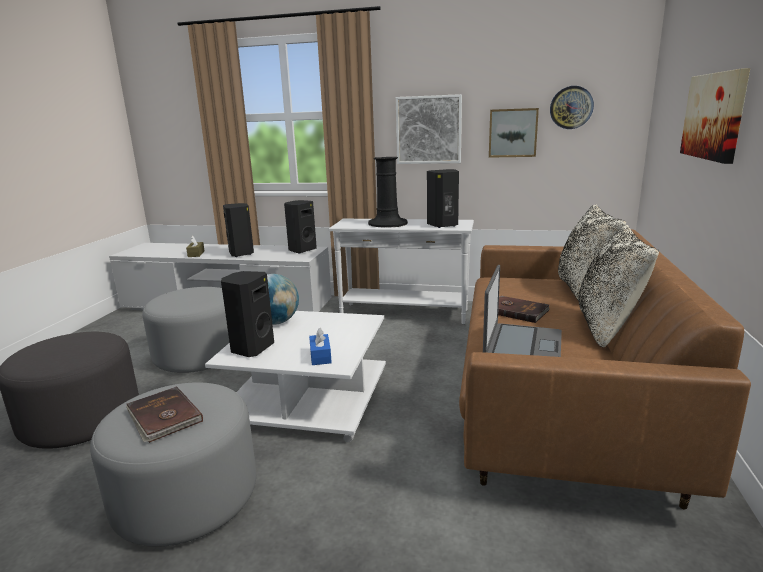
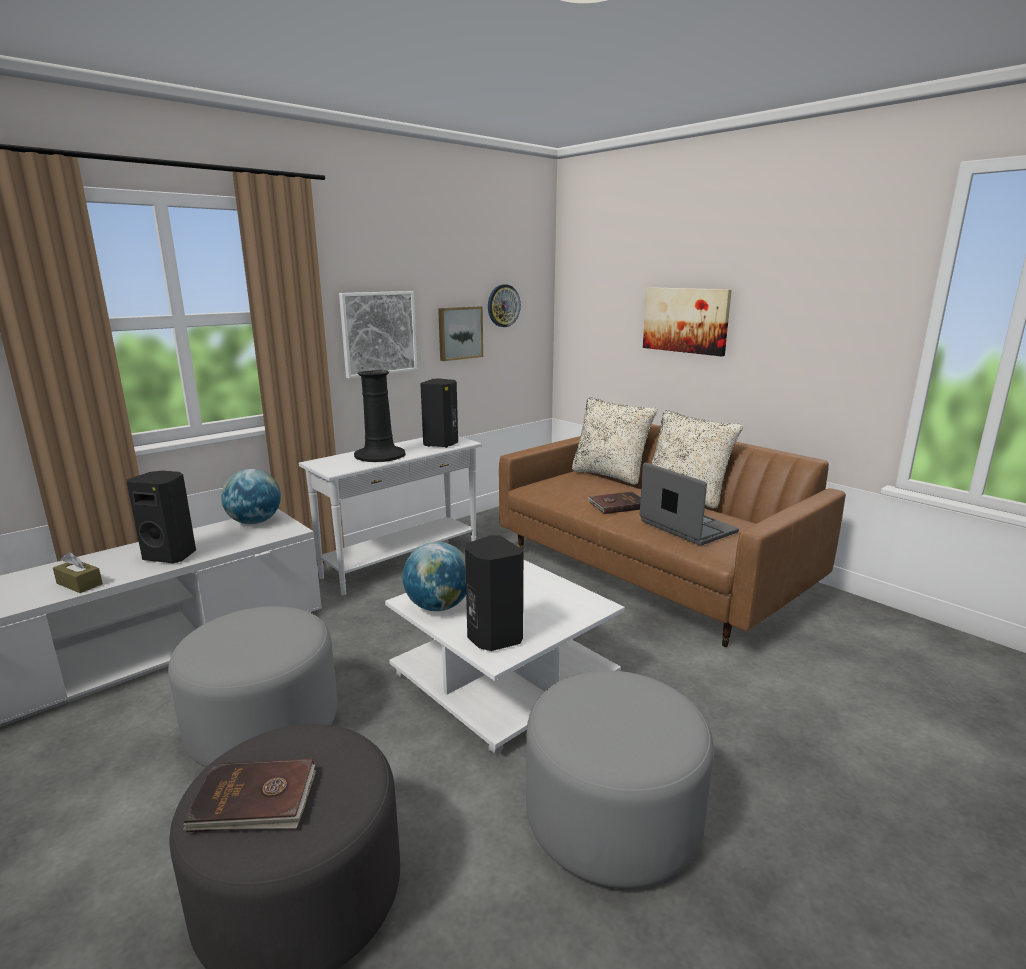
camera: 55 degrees left, 0 degrees up
brown book [126,386,203,443] -> brown book moved to [183,759,316,832]
black speaker [284,200,317,253] -> globe [221,469,281,524]
blue tissue box [309,328,332,365] -> none

